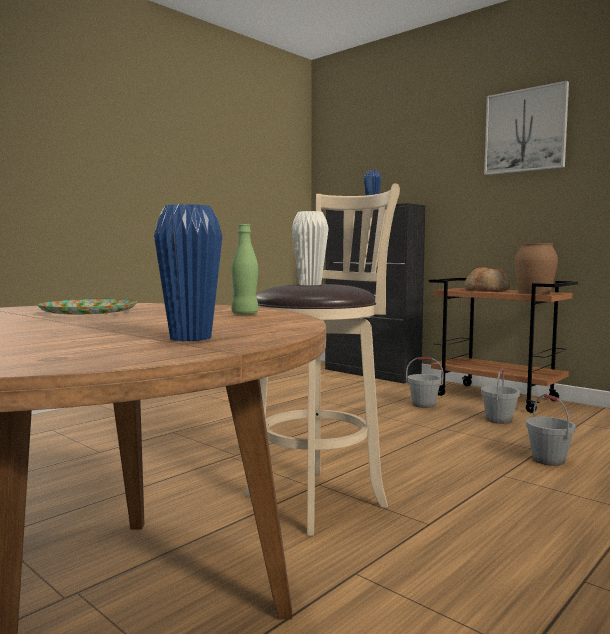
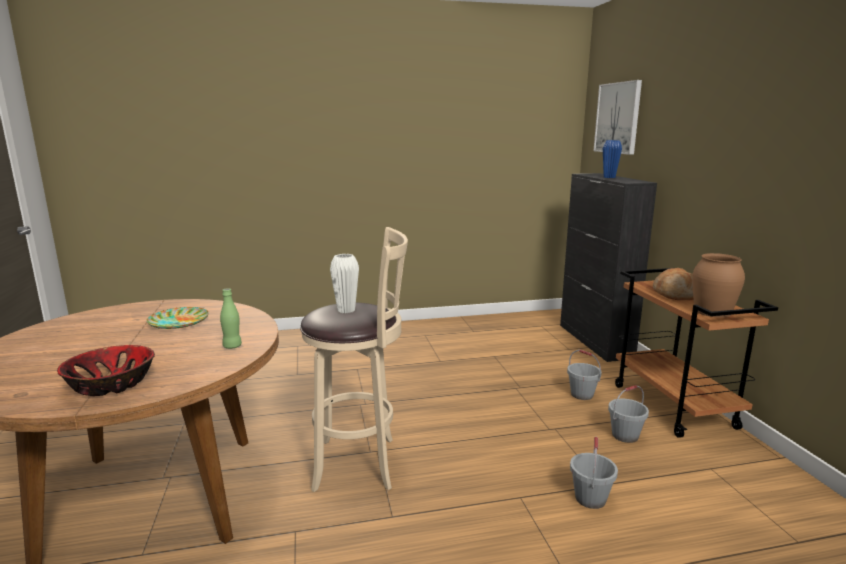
camera: 35 degrees right, 10 degrees up
blue vase [154,204,223,341] -> bowl [57,345,155,396]
picture [484,81,569,175] -> picture moved to [594,80,642,155]

